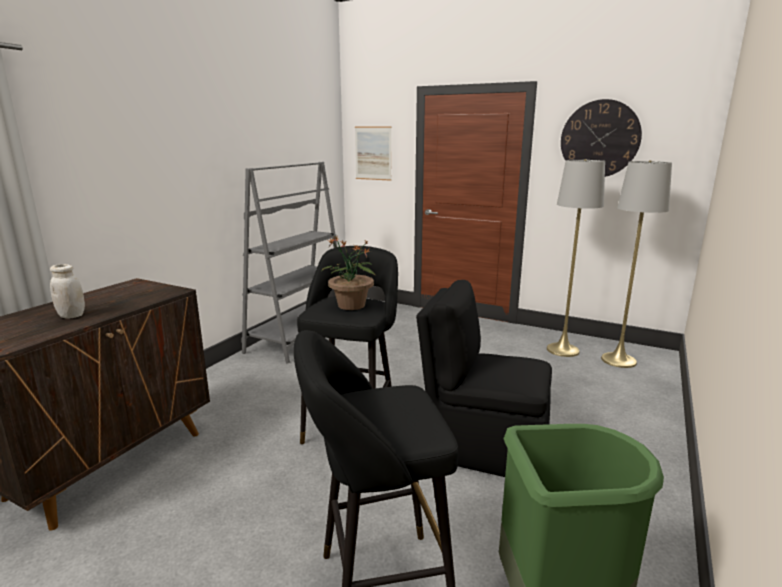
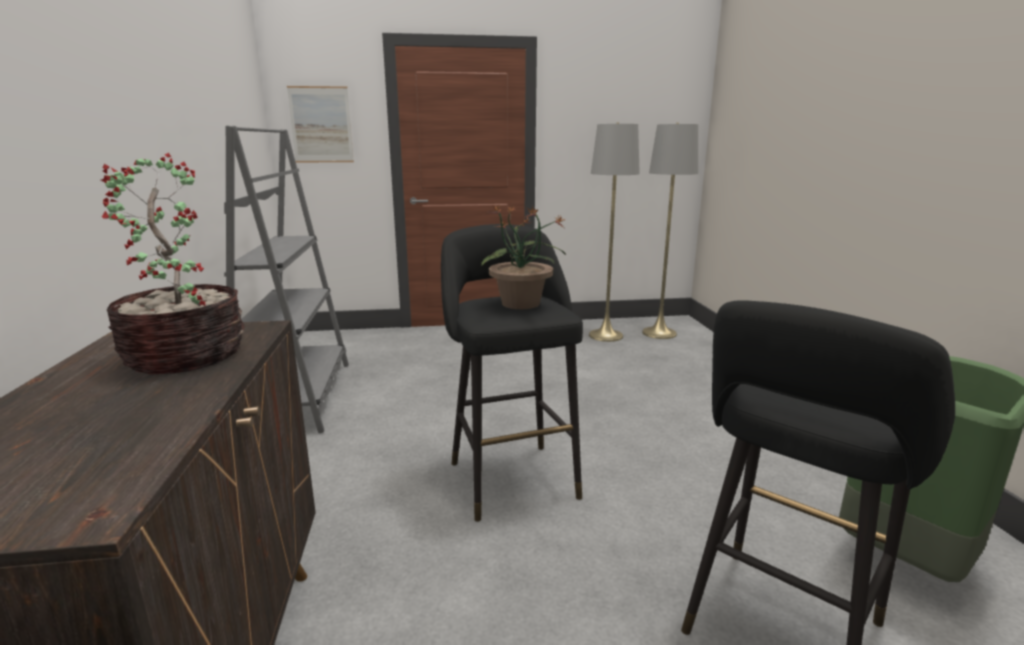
camera: 35 degrees left, 0 degrees up
white jar [50,264,85,319] -> none
black chair [416,280,552,477] -> none
wall clock [561,99,642,177] -> none
none -> potted plant [101,153,244,375]

